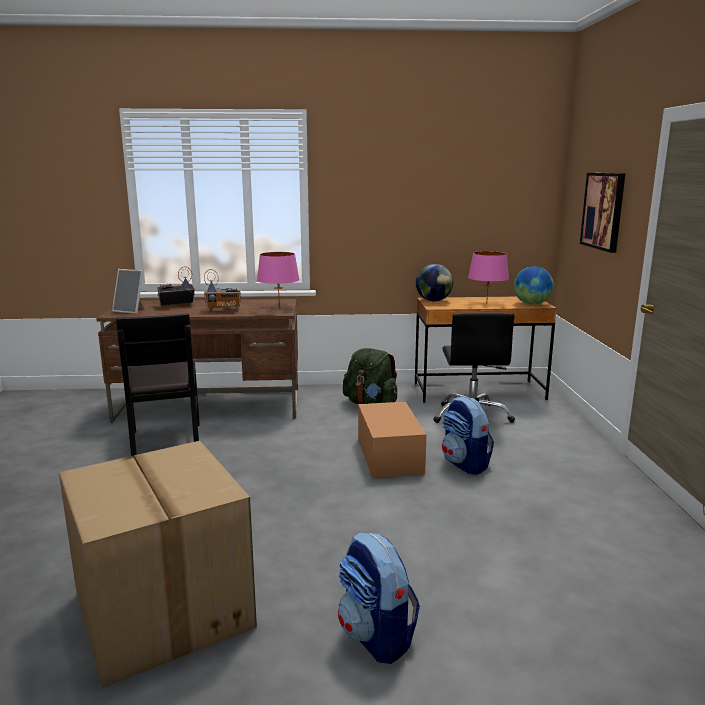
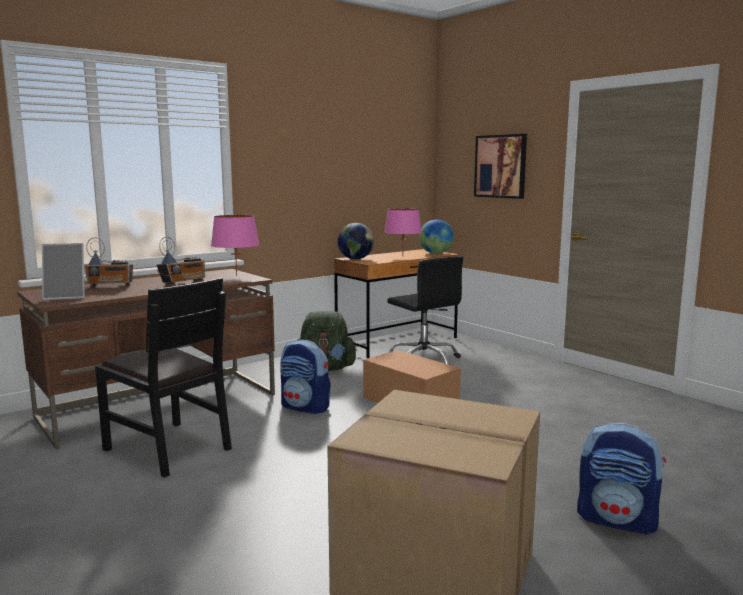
camera: 35 degrees left, 5 degrees down
radio [157,267,195,308] -> radio turned 135 degrees counterclockwise [84,237,133,287]
backpack [442,396,494,475] -> backpack moved to [280,340,331,414]

